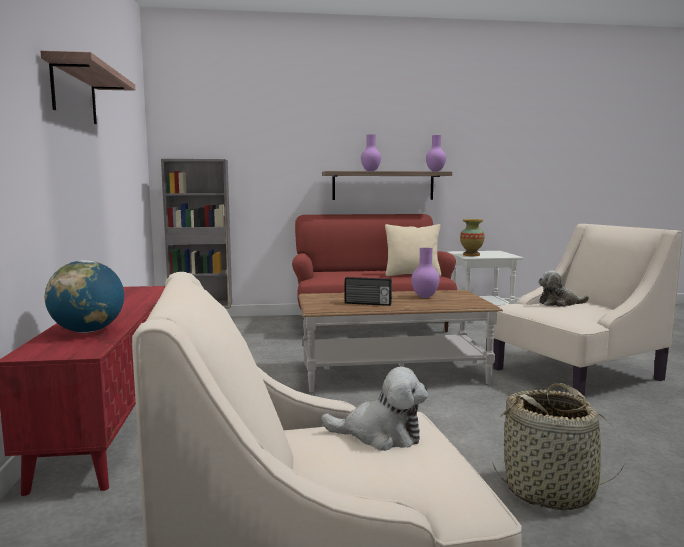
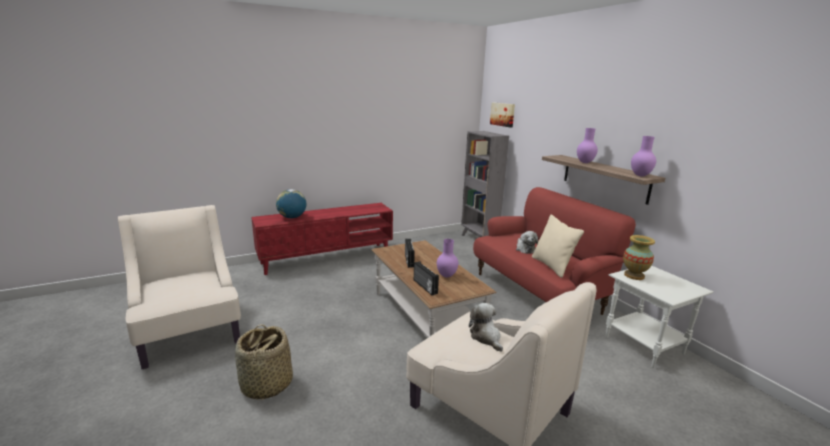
camera: 70 degrees right, 10 degrees up
shelf [40,51,136,124] -> none
plush toy [321,366,428,451] -> plush toy moved to [516,231,538,254]
none -> radio [414,262,439,295]
none -> picture [490,103,515,128]

